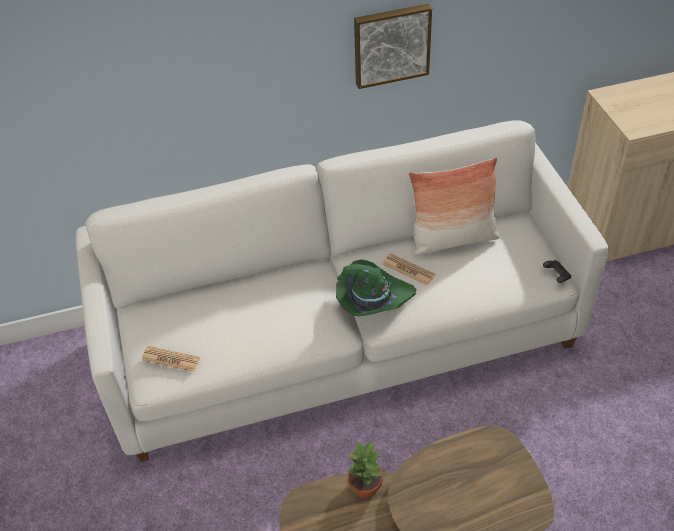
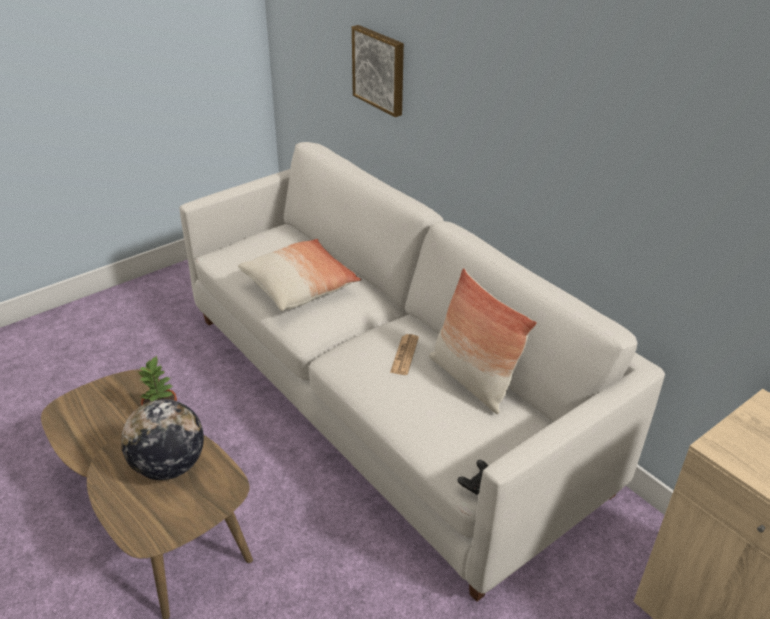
camera: 65 degrees right, 10 degrees down
newspaper [142,346,200,372] -> none
green hat [336,259,416,316] -> none
picture [354,4,432,89] -> picture moved to [352,25,404,117]
none -> globe [121,399,204,480]
none -> pillow [238,239,361,311]

